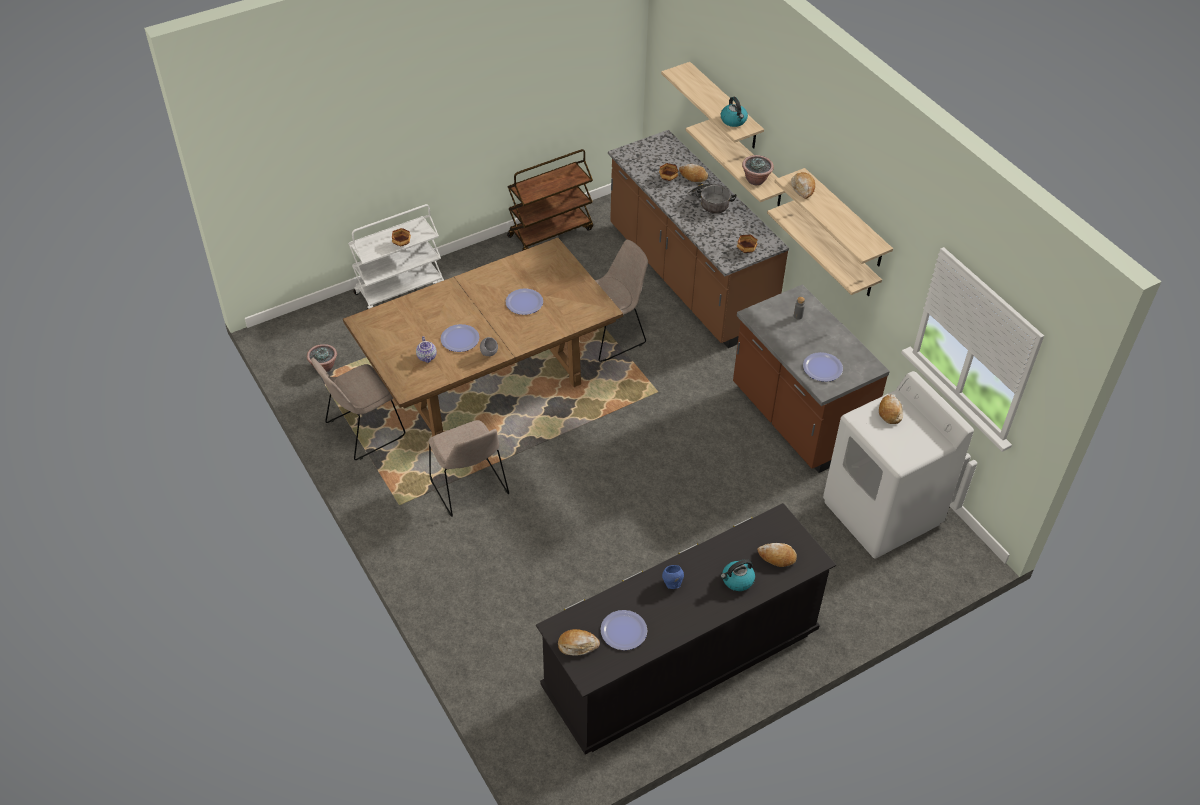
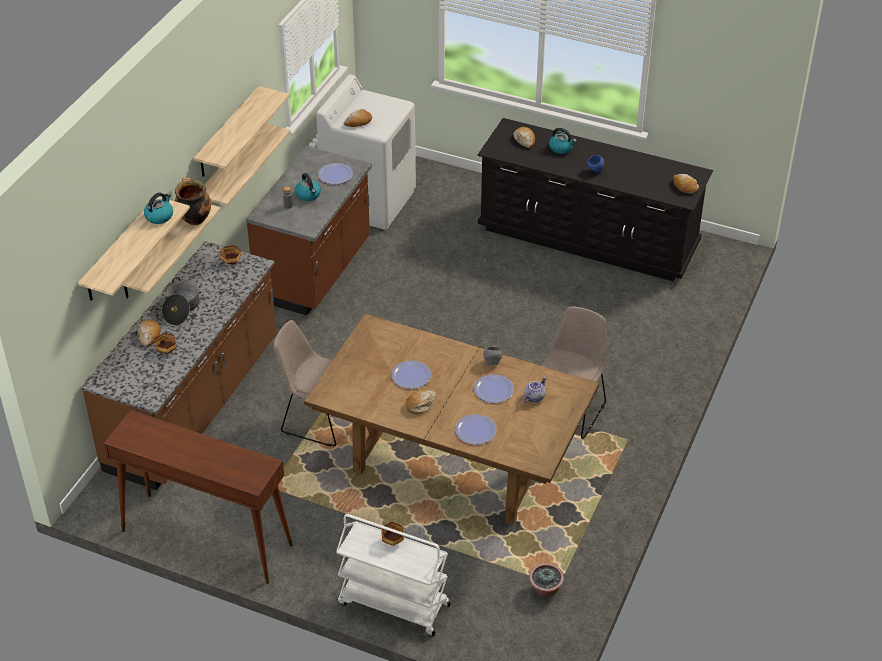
camera: 125 degrees left, 5 degrees down
beige chair [311,358,405,460] -> none
brown cart [507,149,593,251] -> brown console table [104,410,293,584]
plate [600,610,647,650] -> plate moved to [455,414,496,445]
potted plant [742,155,774,185] -> cooking pot [175,177,211,225]
bread [791,172,815,199] -> bread moved to [406,389,436,414]
none -> kettle [295,173,321,201]

